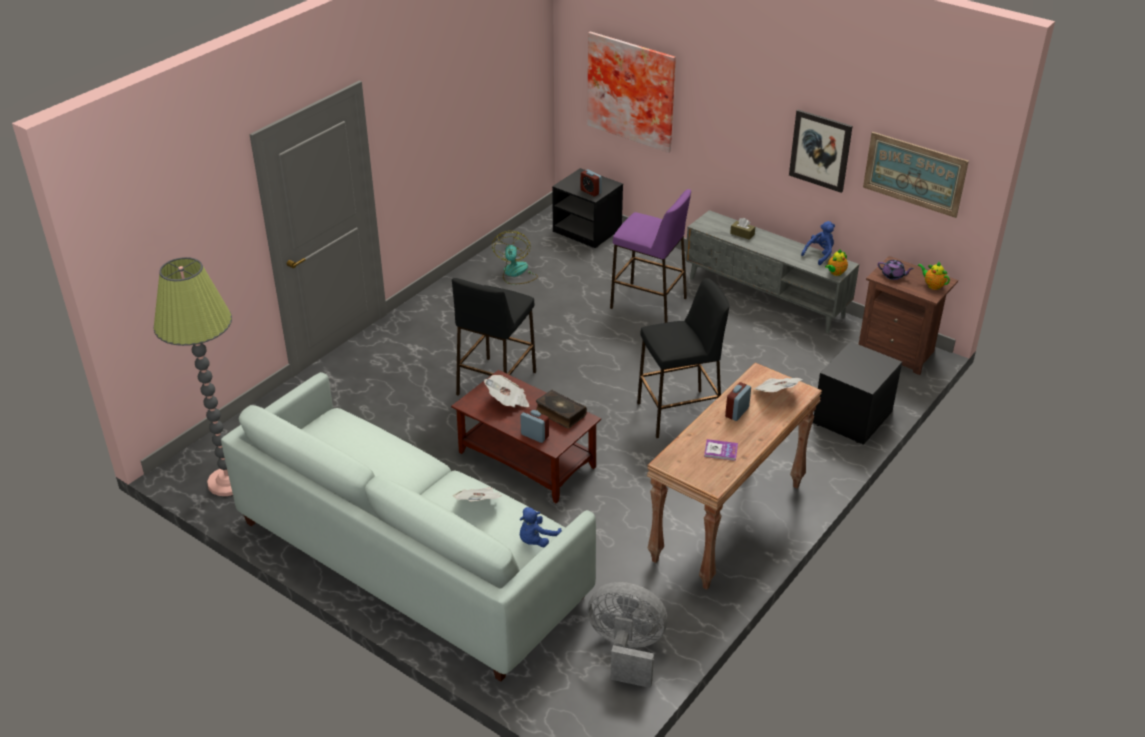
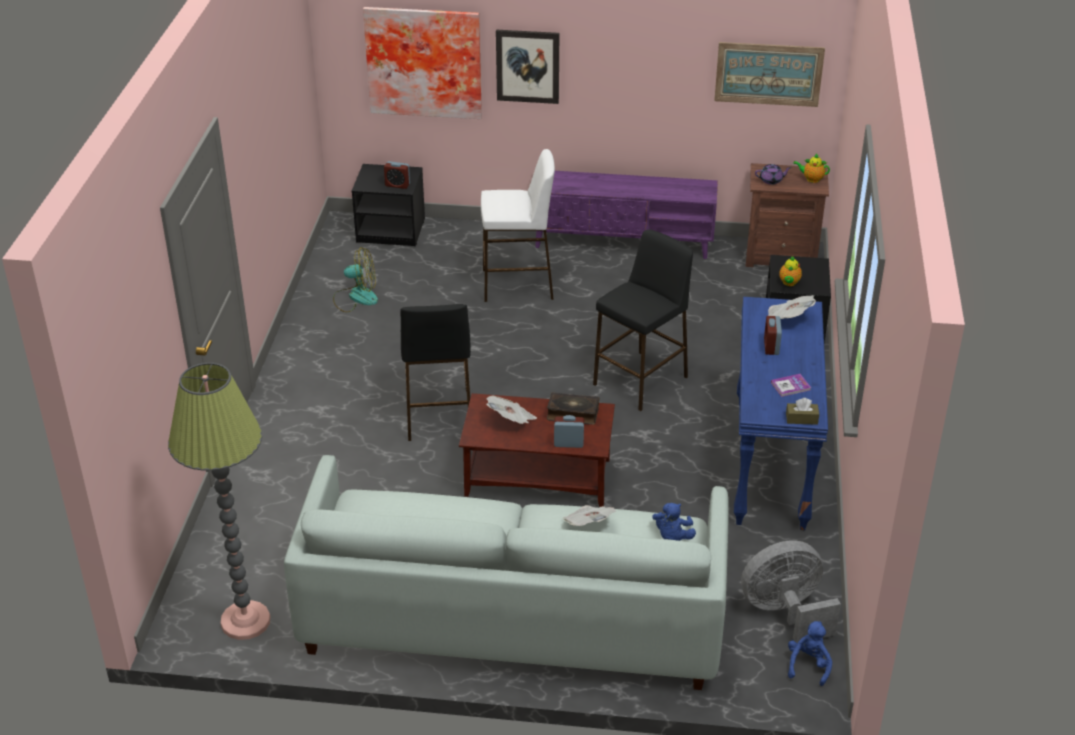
camera: 30 degrees left, 0 degrees up
fan [492,231,538,285] -> fan turned 120 degrees clockwise [333,247,378,312]
purple stool [610,189,691,323] -> white stool [481,149,555,302]
brown console table [647,363,822,590] -> blue console table [734,297,828,530]
grey tv stand [685,210,859,333] -> purple tv stand [535,171,718,259]
brown tissue box [730,218,755,240] -> brown tissue box moved to [786,398,819,425]
picture [789,109,853,193] -> picture moved to [496,30,559,104]
blue plush toy [801,221,835,265] -> blue plush toy moved to [788,621,832,686]
teapot [825,249,848,276] -> teapot moved to [779,256,802,286]

